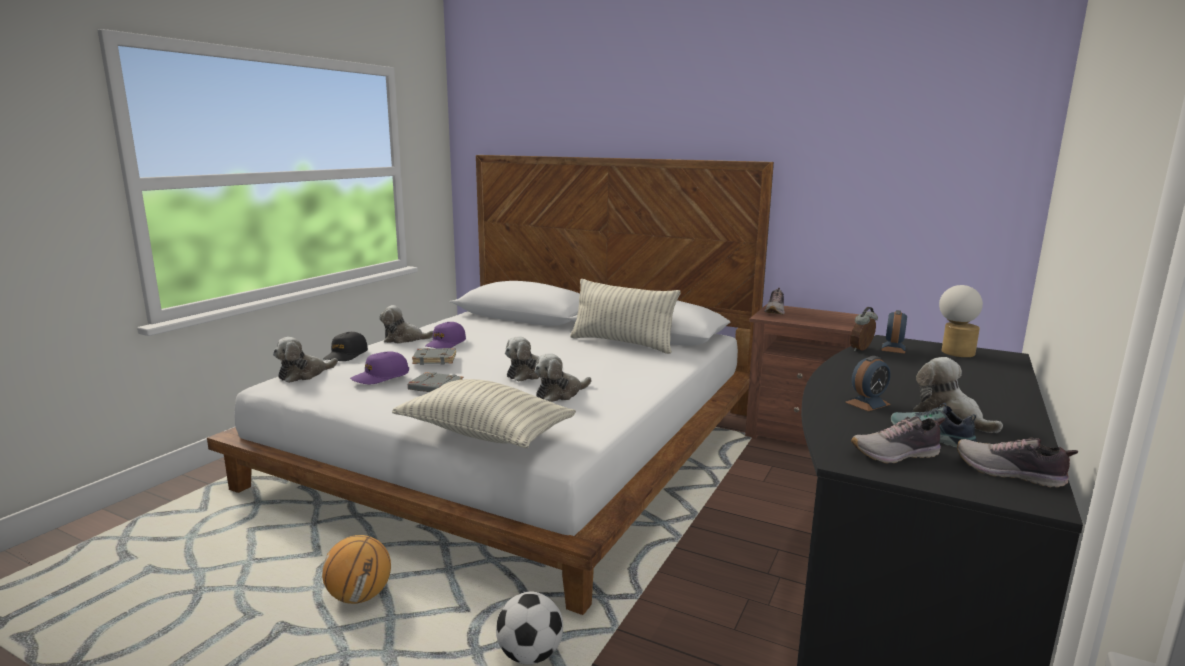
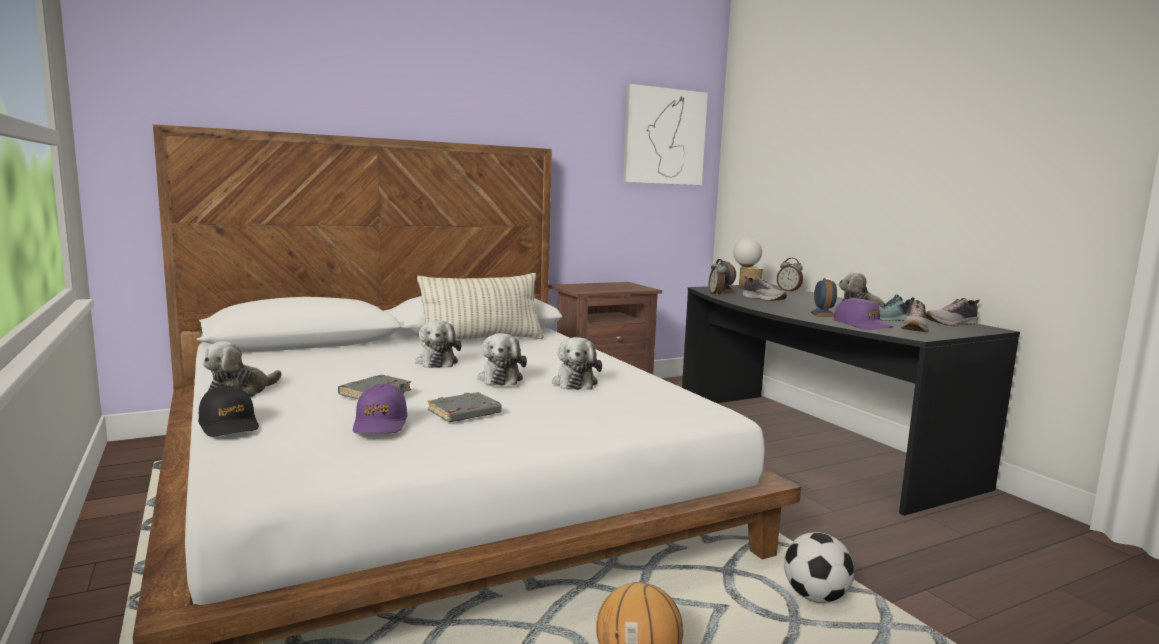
camera: 55 degrees left, 5 degrees down
plush toy [273,337,338,383] -> plush toy moved to [415,320,461,368]
pillow [392,379,576,448] -> none
purple cap [425,322,466,348] -> purple cap moved to [834,298,893,330]
shoe [764,288,785,315] -> shoe moved to [743,276,787,301]
none -> picture [623,84,708,185]
none -> alarm clock [777,258,803,292]

